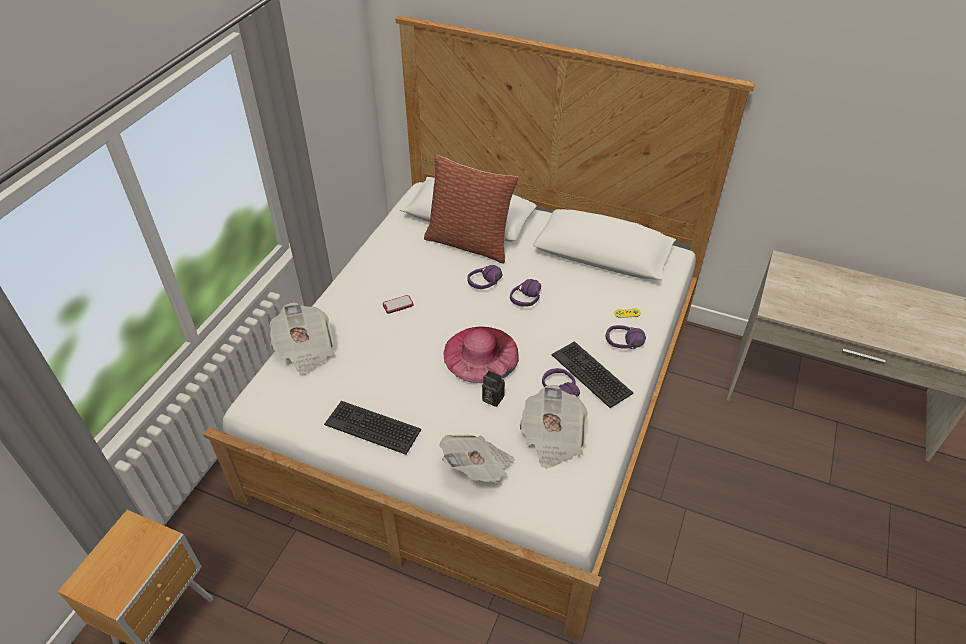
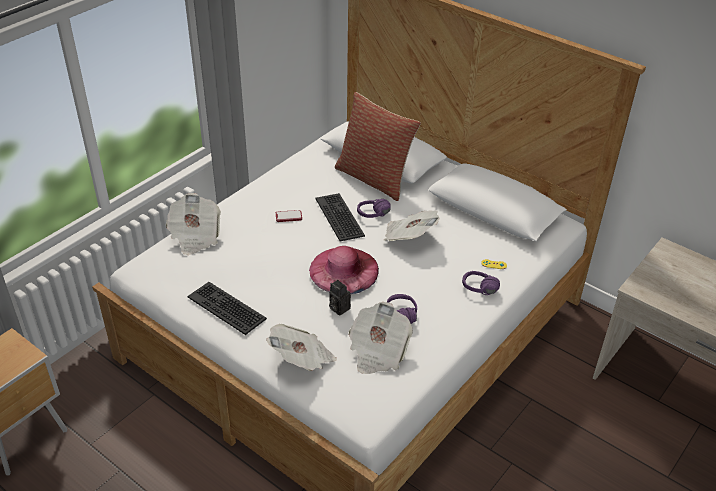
camera: 15 degrees right, 5 degrees down
purple headphones [510,279,541,307] -> newspaper [384,210,439,241]
keyboard [552,341,633,408] -> keyboard moved to [315,193,365,242]

